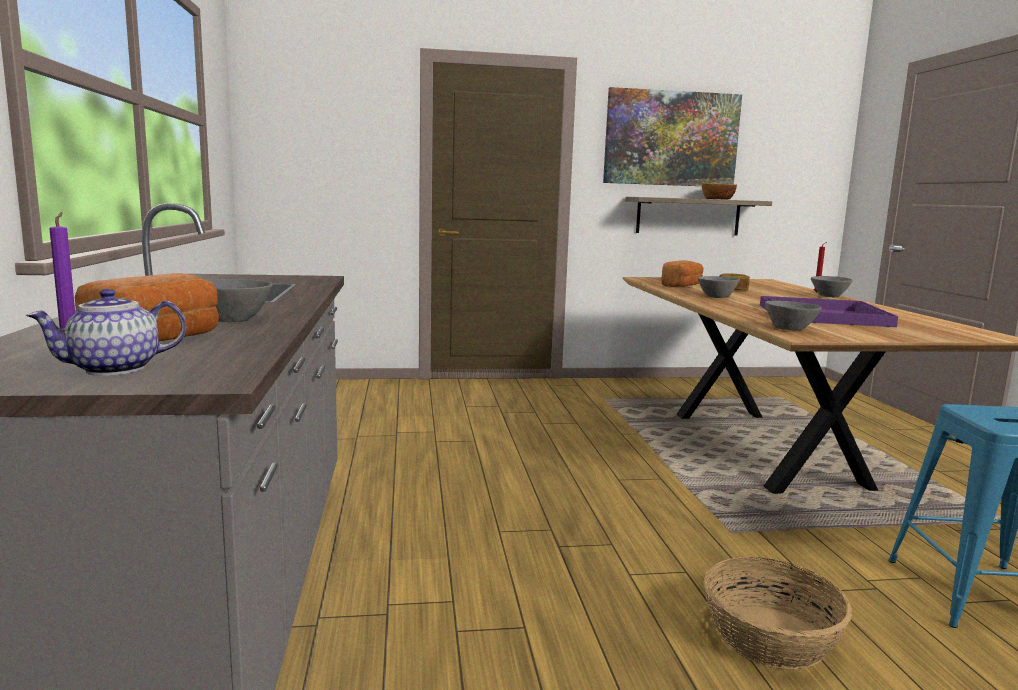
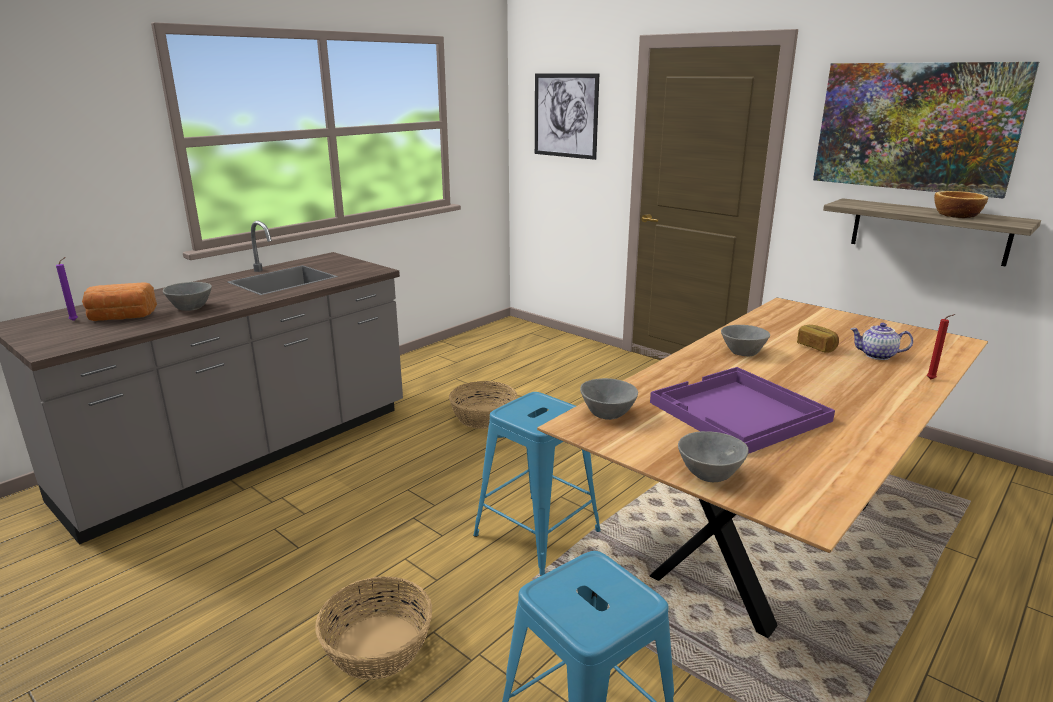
camera: 50 degrees right, 10 degrees up
teapot [26,289,186,376] -> teapot moved to [850,323,913,360]
bread [661,260,703,287] -> none
grey bowl [811,276,853,297] -> grey bowl moved to [678,431,748,482]
none -> basket [449,381,517,429]
none -> blue stool [473,392,601,576]
none -> picture [535,73,599,160]

